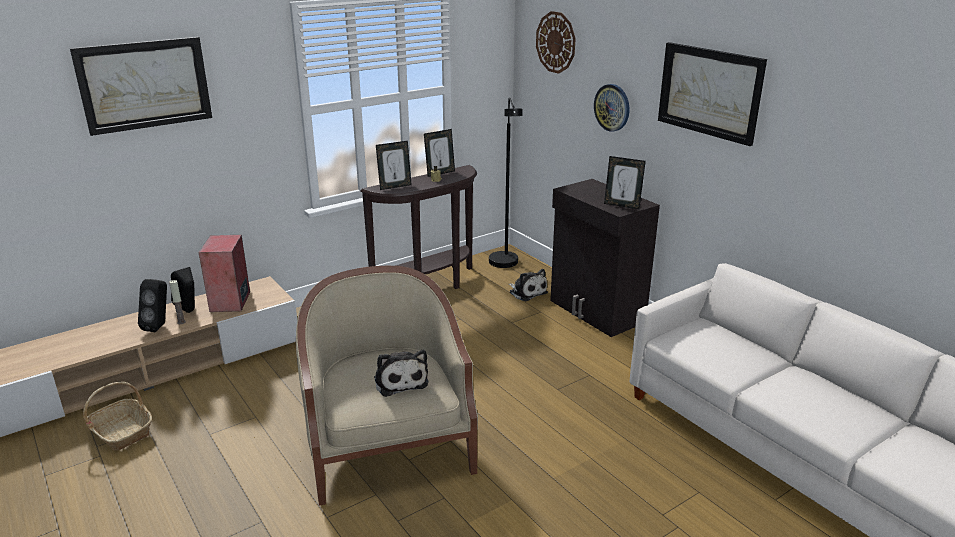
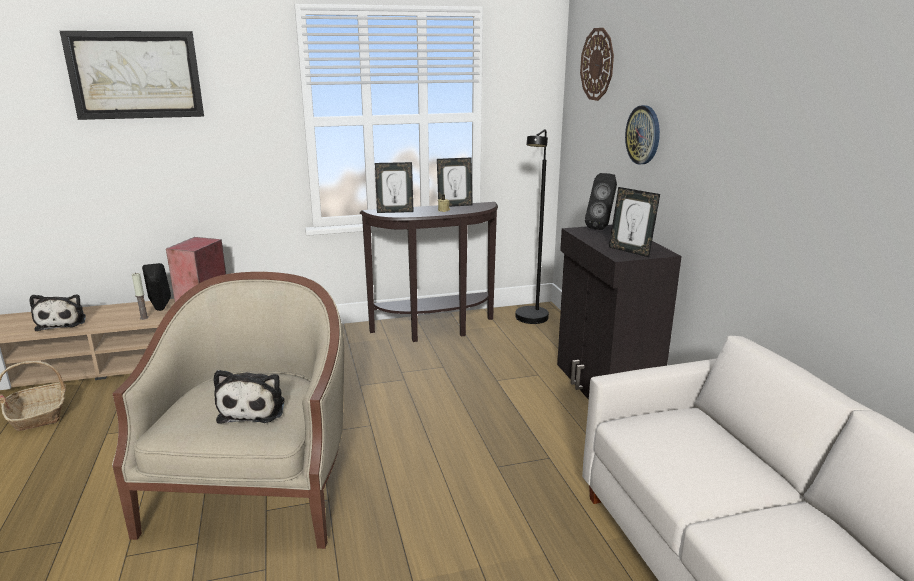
camera: 20 degrees right, 5 degrees down
black speaker [138,279,167,332] -> black speaker moved to [585,173,617,230]
plush toy [509,269,548,301] -> plush toy moved to [30,295,86,331]
picture [658,42,767,146] -> none

